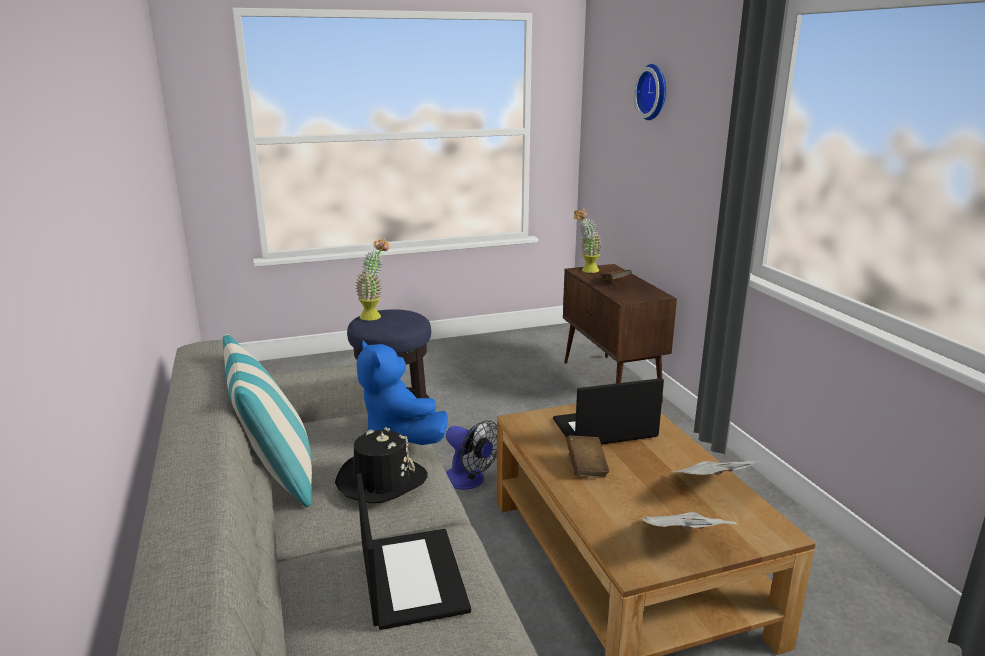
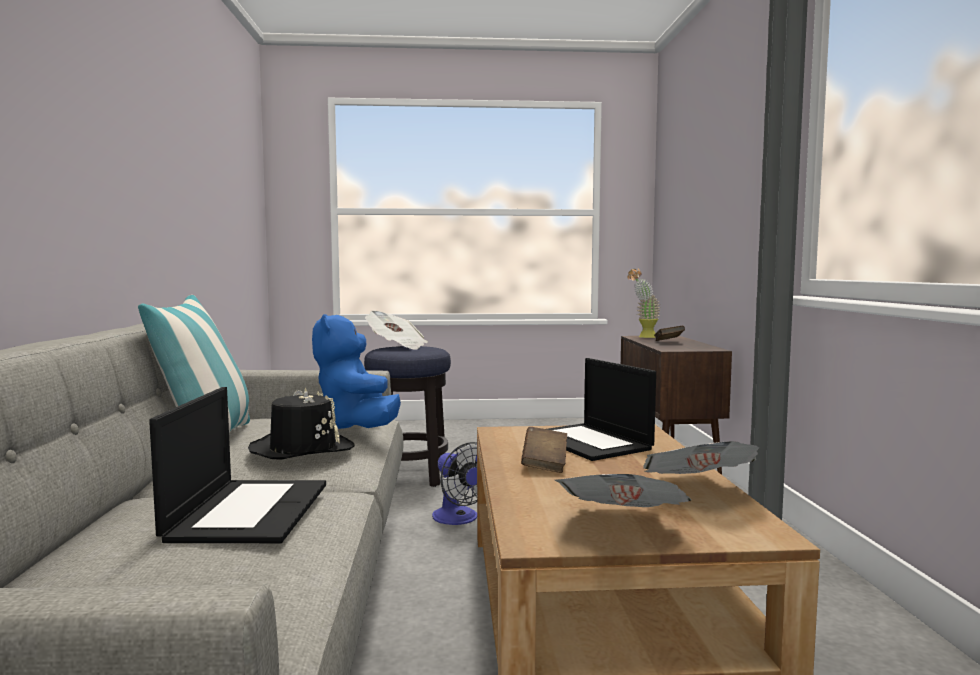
camera: 15 degrees right, 15 degrees down
potted plant [355,238,389,320] -> newspaper [365,310,428,350]
laptop [553,378,664,444] -> laptop turned 120 degrees counterclockwise [548,358,656,461]
wall clock [634,64,666,120] -> none

